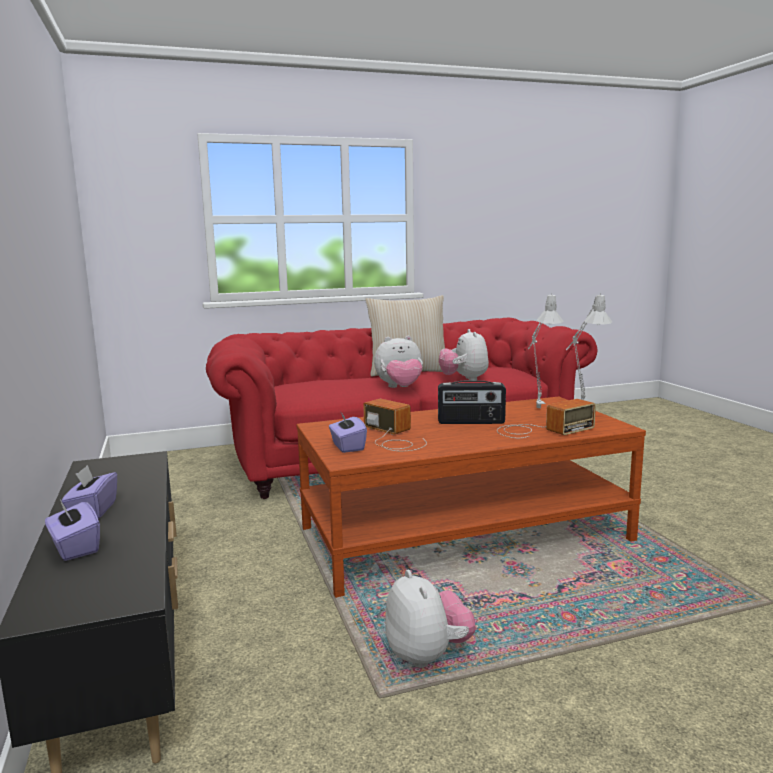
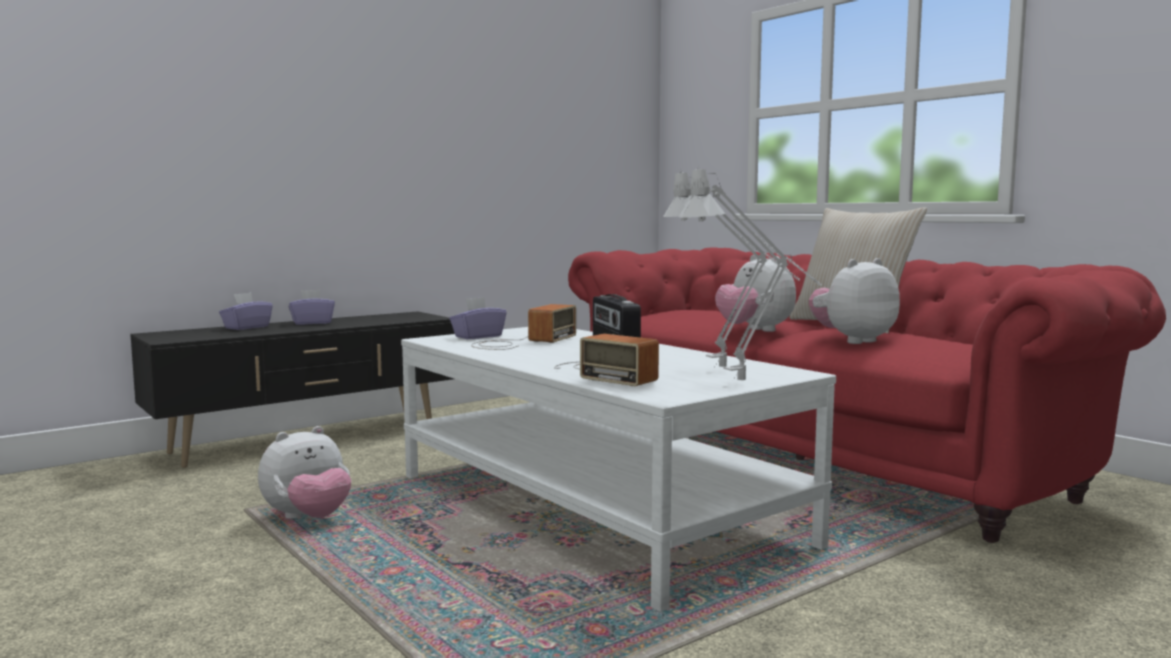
camera: 70 degrees right, 5 degrees down
brown coffee table [296,396,646,598] -> white coffee table [401,327,836,611]

